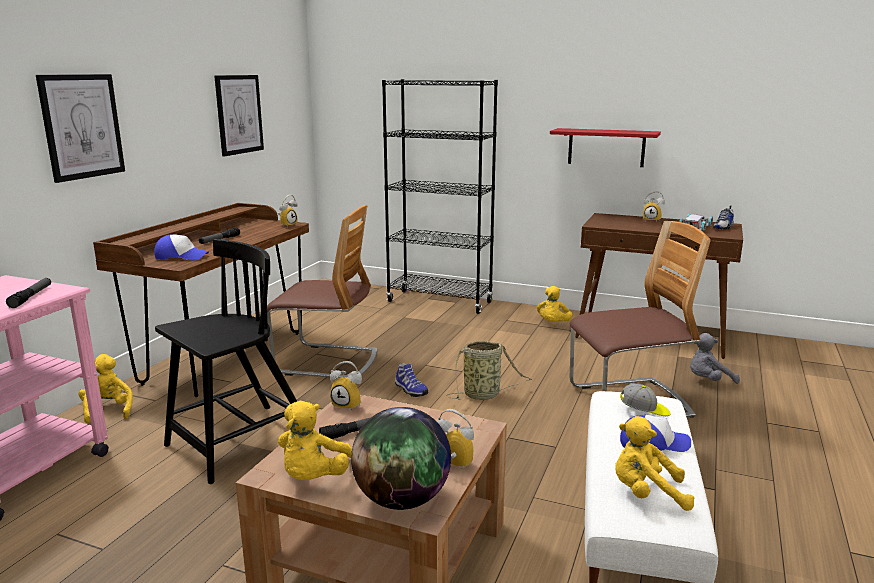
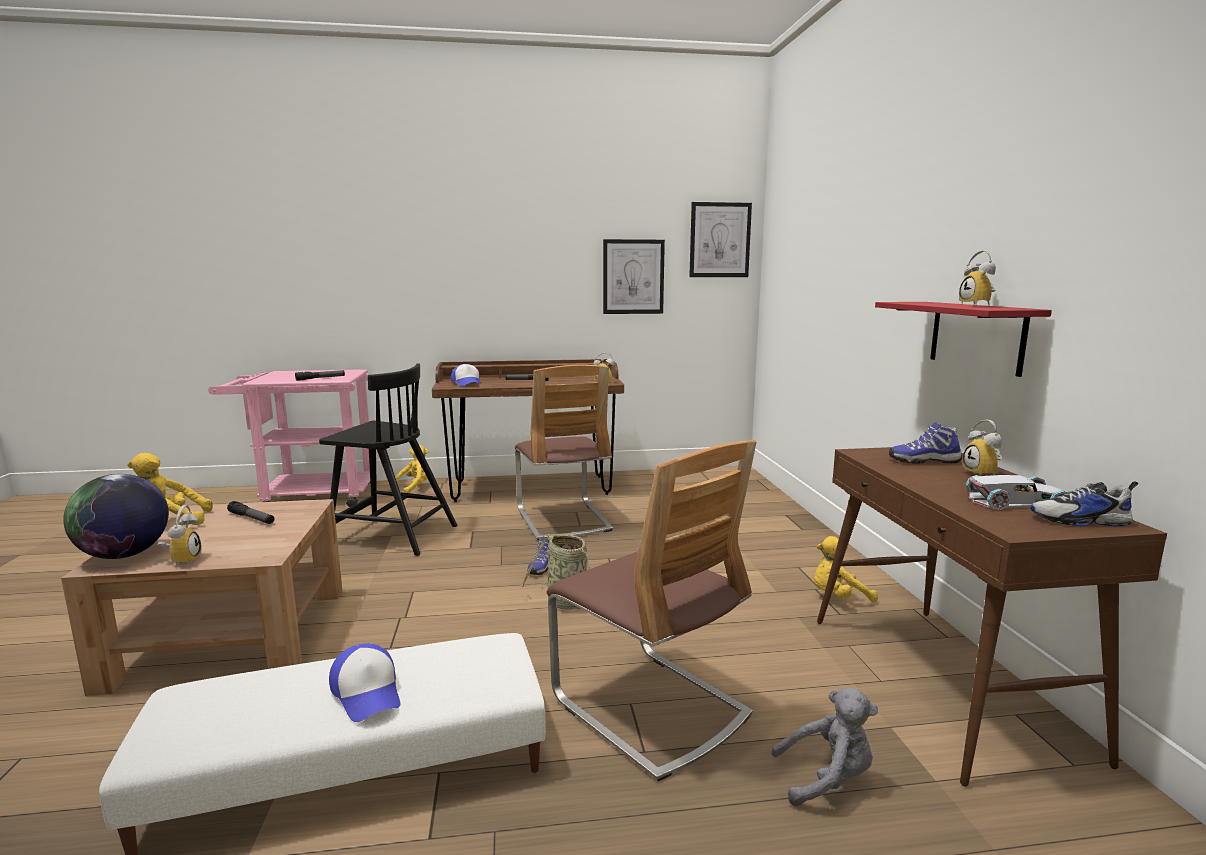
camera: 60 degrees right, 5 degrees down
picture [36,74,125,183] -> picture moved to [689,202,752,277]
alarm clock [330,361,362,411] -> alarm clock moved to [959,250,996,306]
black bookcase [382,79,498,314] -> none
yellow plush toy [615,416,694,511] -> none
cap [620,384,670,416] -> none
grey plush toy [690,333,740,384] -> grey plush toy turned 135 degrees clockwise [771,688,878,807]
none -> shoe [889,422,962,464]

